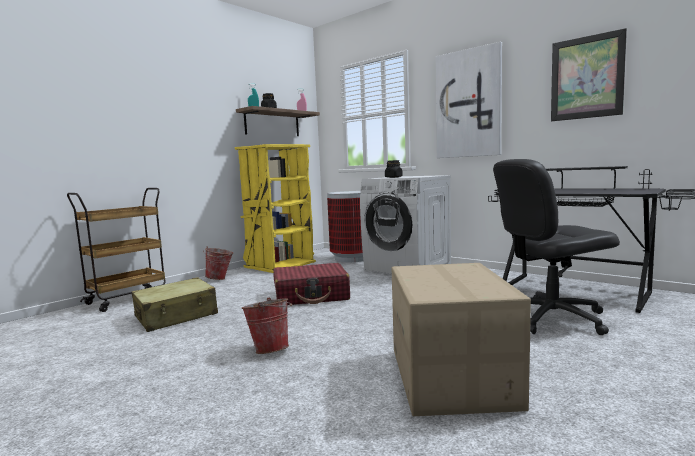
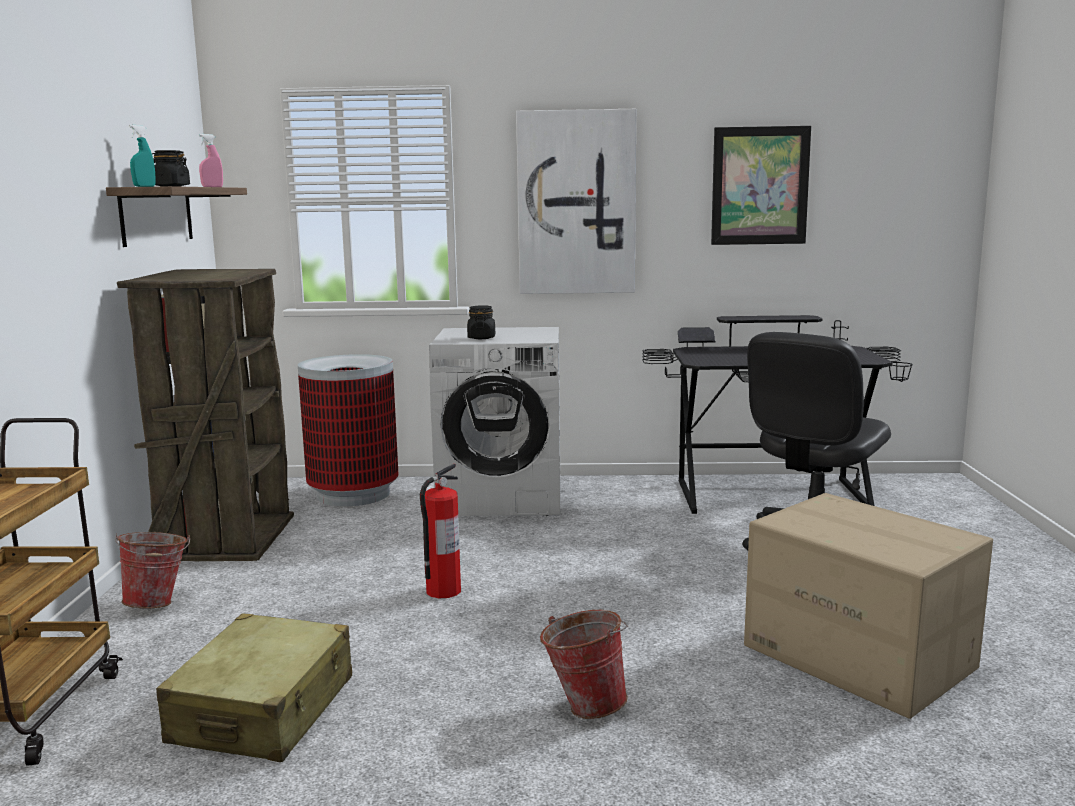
camera: 40 degrees left, 5 degrees up
yellow bookcase [235,144,316,273] -> brown bookcase [117,269,294,561]
red suitcase [274,263,350,305] -> fire extinguisher [420,464,461,599]

